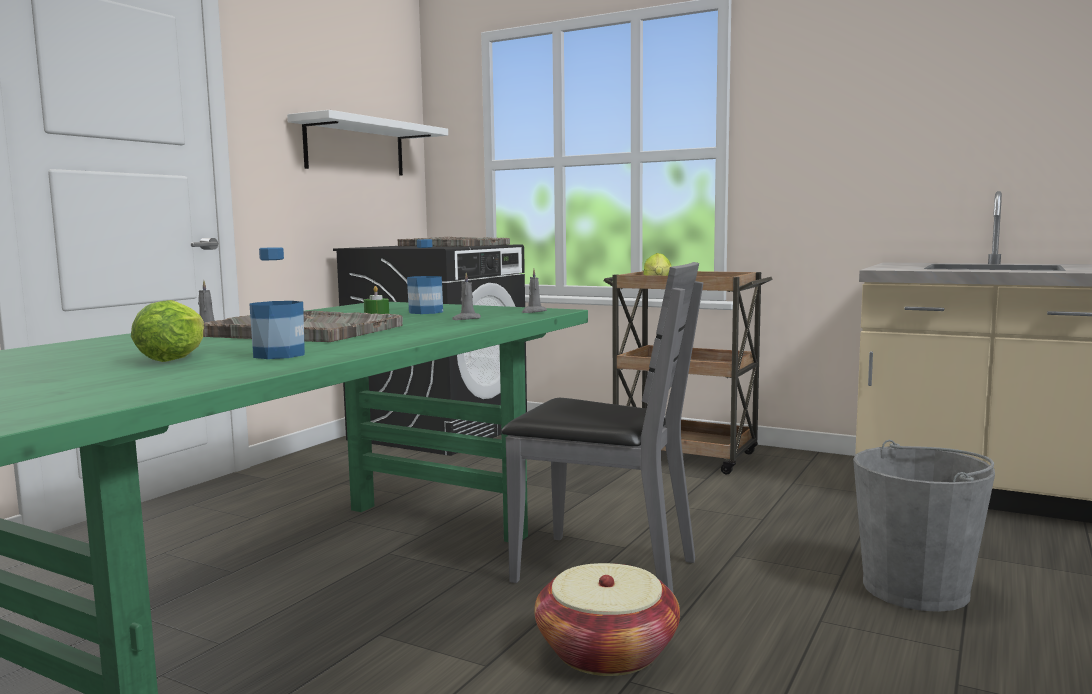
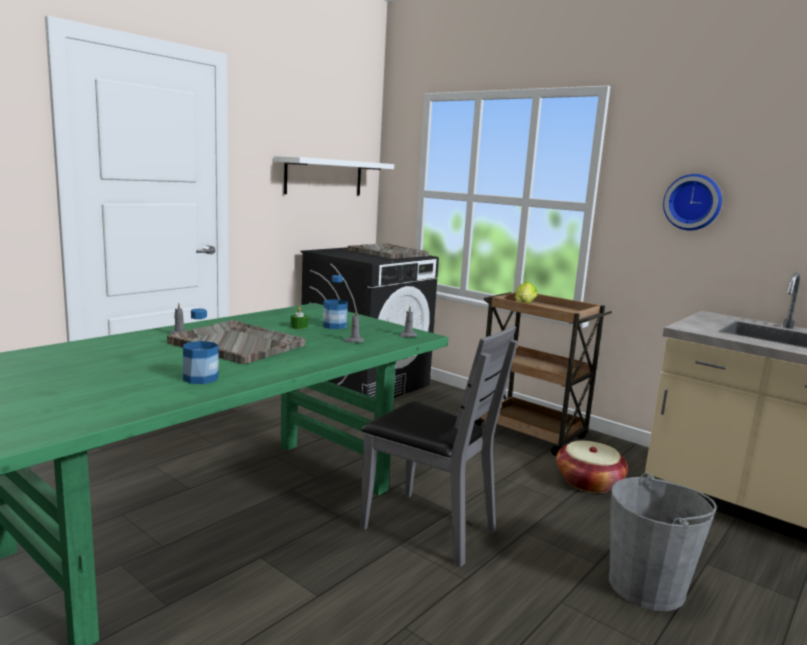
camera: 10 degrees right, 5 degrees up
lettuce [131,300,204,362] -> none
basket [534,563,680,676] -> basket moved to [556,441,628,493]
none -> wall clock [663,174,722,231]

